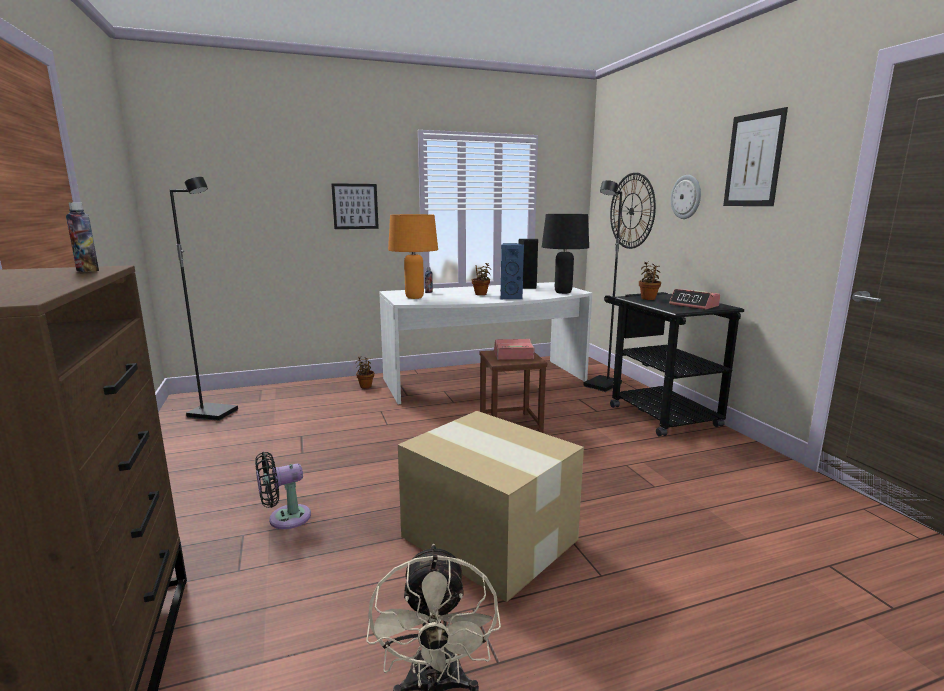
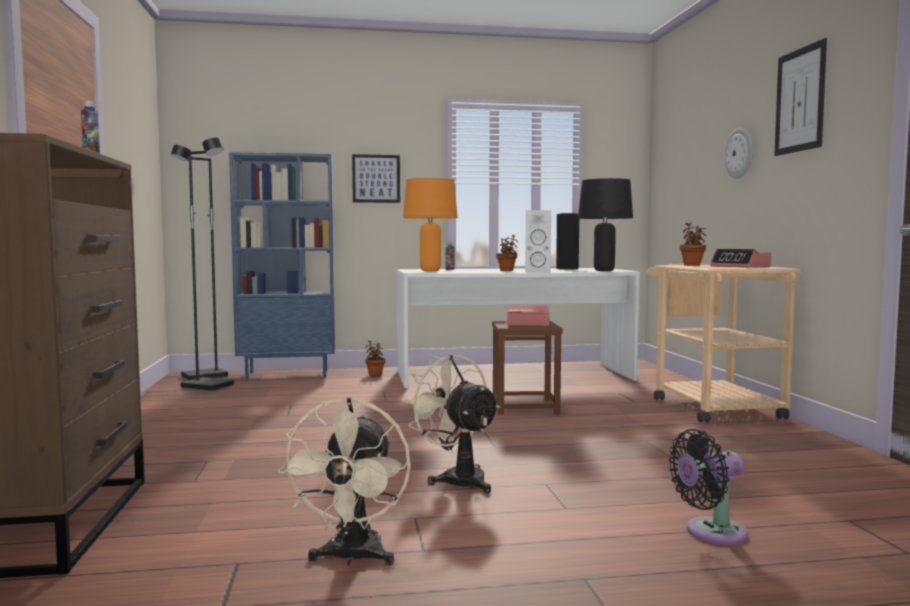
camera: 10 degrees right, 10 degrees down
black fan [255,452,311,529] -> black fan moved to [669,429,748,545]
cardboard box [398,411,584,602] -> beige fan [403,355,500,493]
blue speaker [501,243,524,299] -> white speaker [525,210,551,272]
black floor lamp [584,180,622,392] -> black floor lamp moved to [171,144,228,380]
black cart [604,292,744,437] -> beige cart [647,264,801,423]
wall clock [610,173,656,249] -> none
none -> blue bookcase [229,152,335,380]

